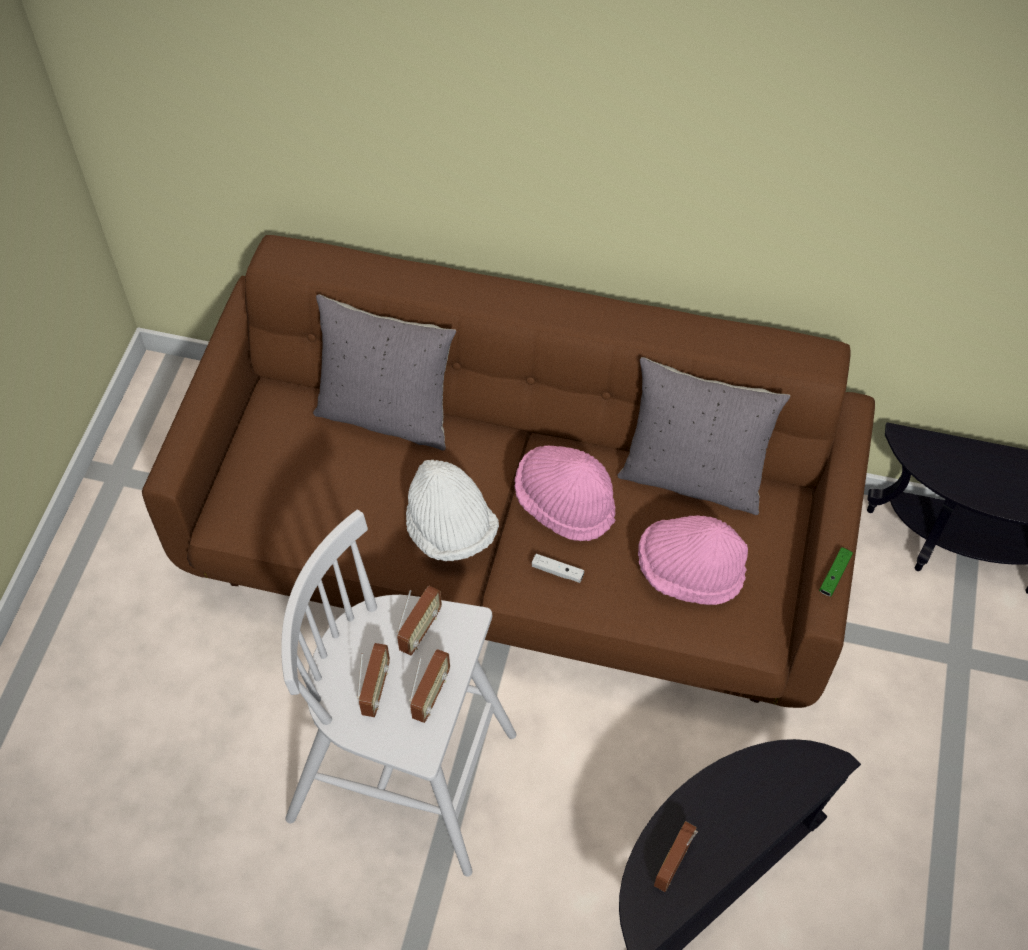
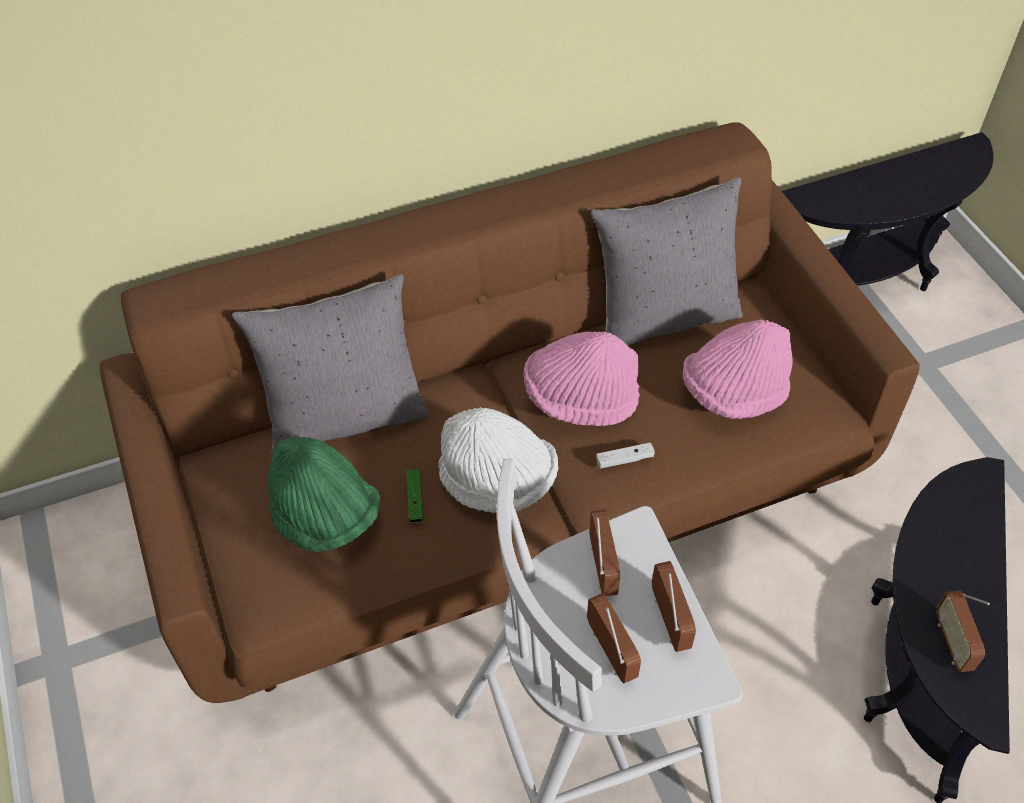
camera: 35 degrees left, 5 degrees down
green game controller [819,547,853,596] -> green game controller moved to [406,469,424,523]
none -> green hat [267,437,380,552]

